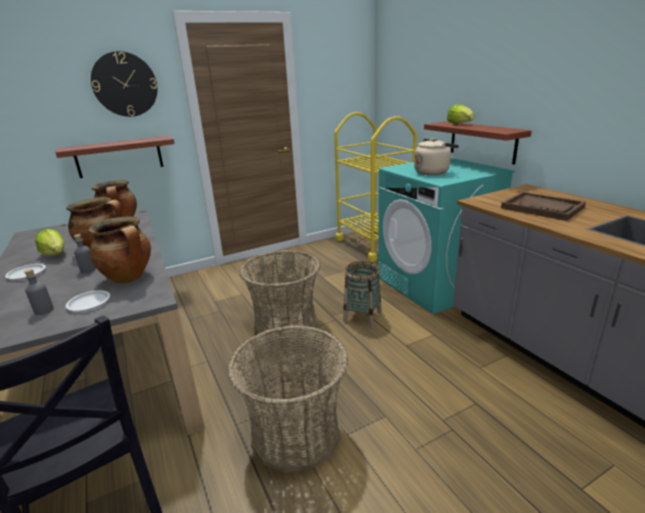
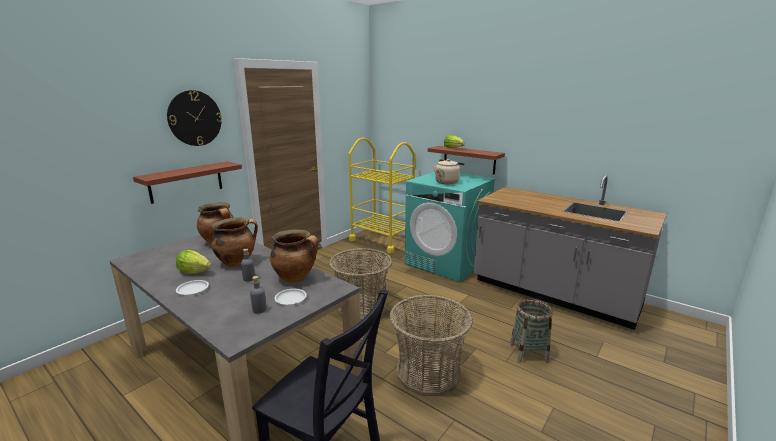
camera: 25 degrees left, 5 degrees down
basket [343,261,382,328] -> basket moved to [510,299,553,363]
brown tray [501,192,586,221] -> none

